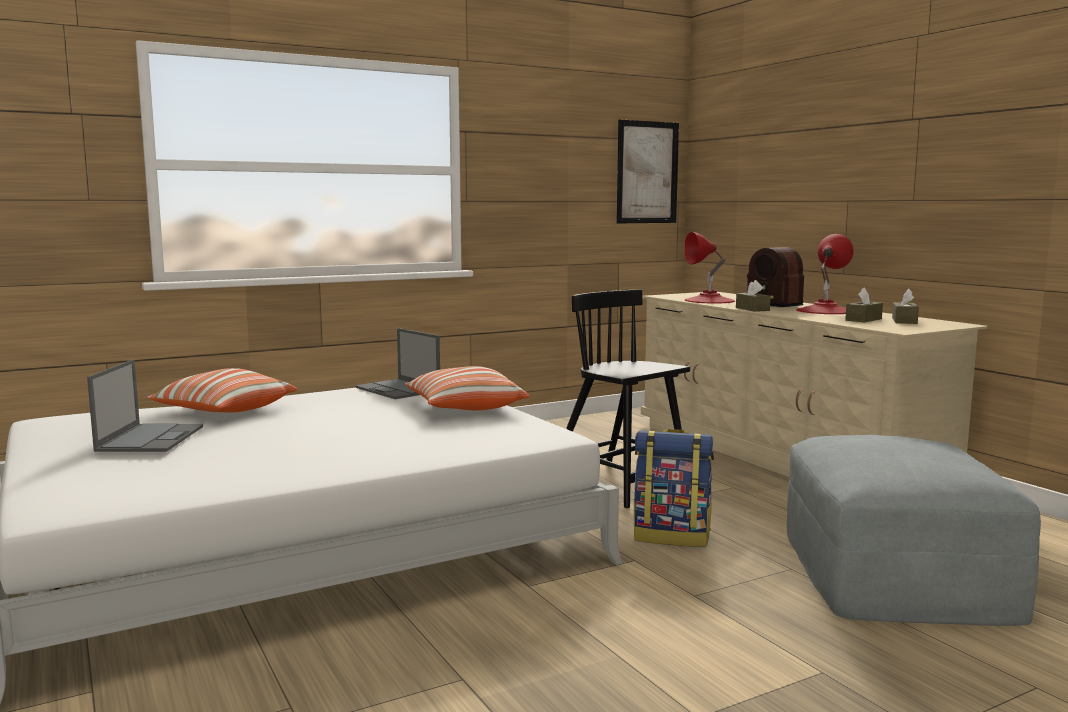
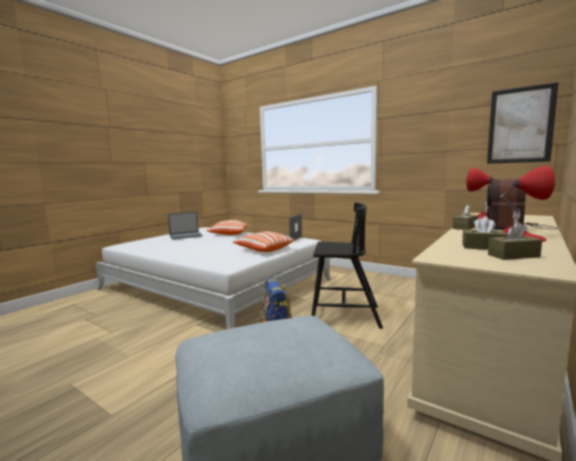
camera: 65 degrees right, 0 degrees up
black chair [566,289,690,508] -> black chair turned 75 degrees clockwise [311,202,383,329]

